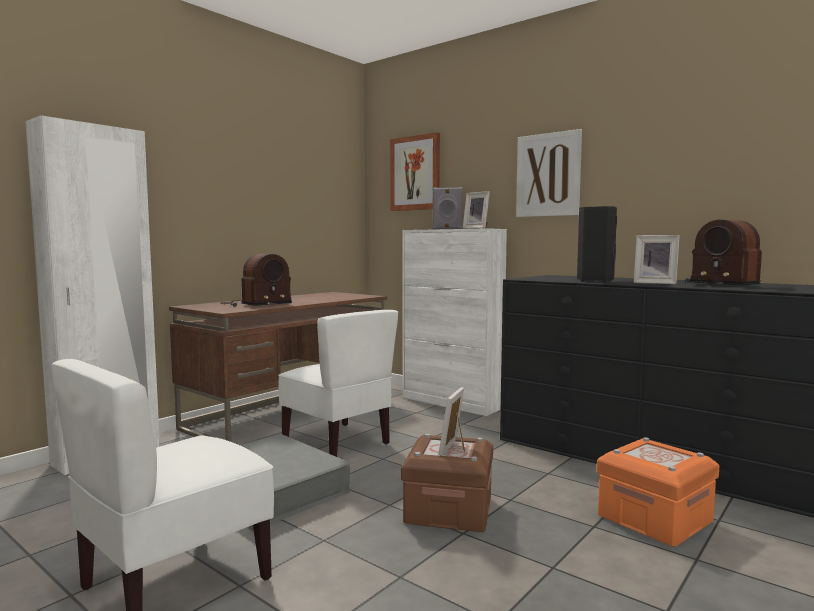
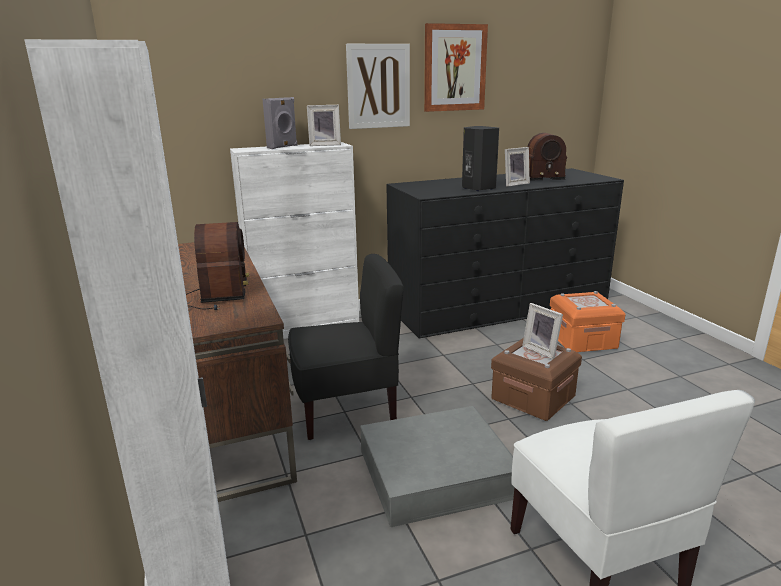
camera: 60 degrees left, 15 degrees up
white chair [278,310,398,457] -> black chair [288,254,404,440]
picture [390,132,440,211] -> picture moved to [424,23,488,112]

